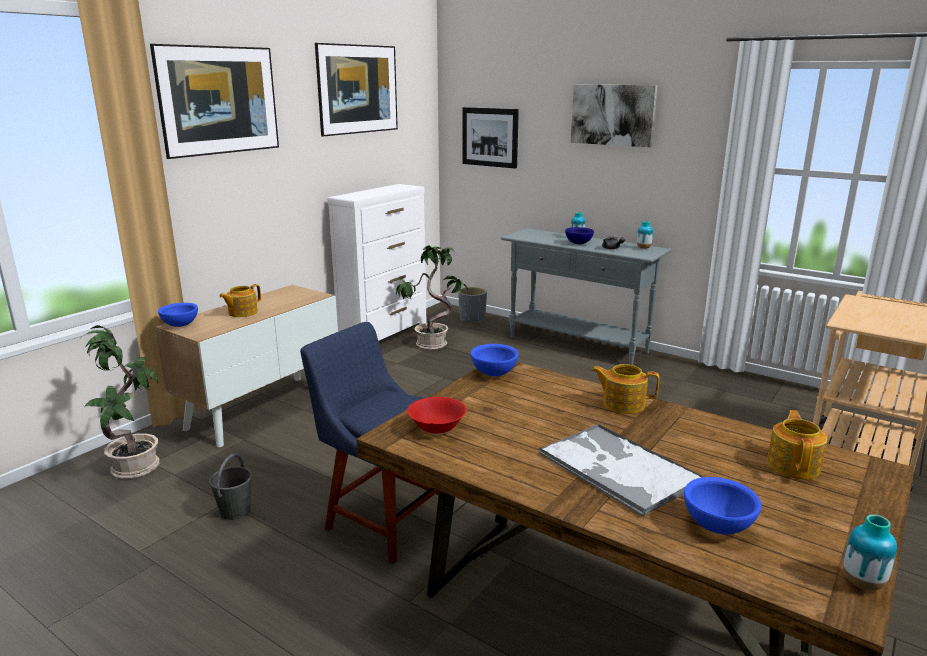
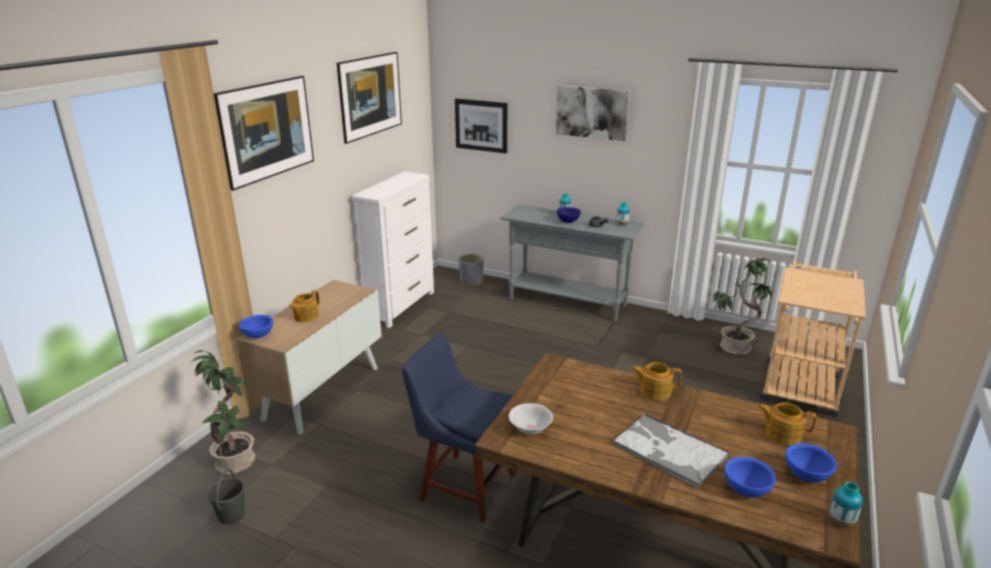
camera: 10 degrees left, 5 degrees up
grey bucket [209,454,252,520] -> grey bucket moved to [207,469,245,525]
potted plant [393,245,468,350] -> potted plant moved to [712,258,775,355]
red bowl [407,397,467,435] -> white bowl [509,403,553,435]
blue bowl [470,344,519,376] -> blue bowl moved to [786,443,837,482]
teapot [767,410,827,479] -> teapot turned 75 degrees counterclockwise [758,402,816,445]

